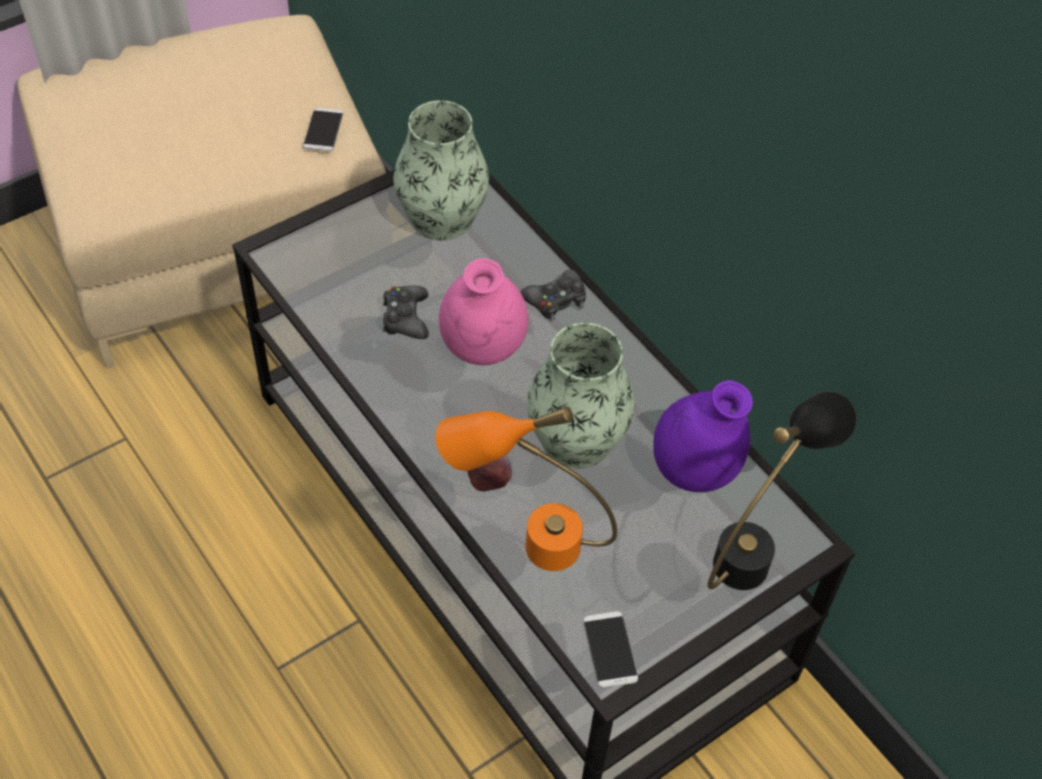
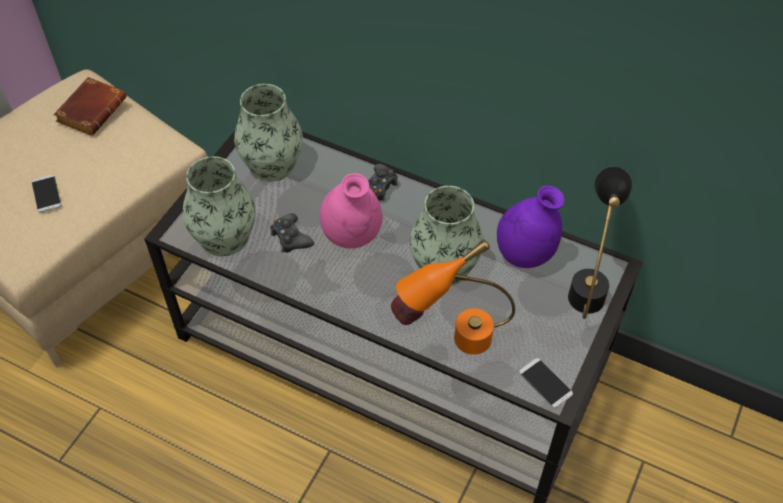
camera: 25 degrees left, 0 degrees up
phone [303,108,343,152] -> phone moved to [32,175,61,213]
none -> brown book [53,77,126,136]
none -> vase [183,156,256,256]

